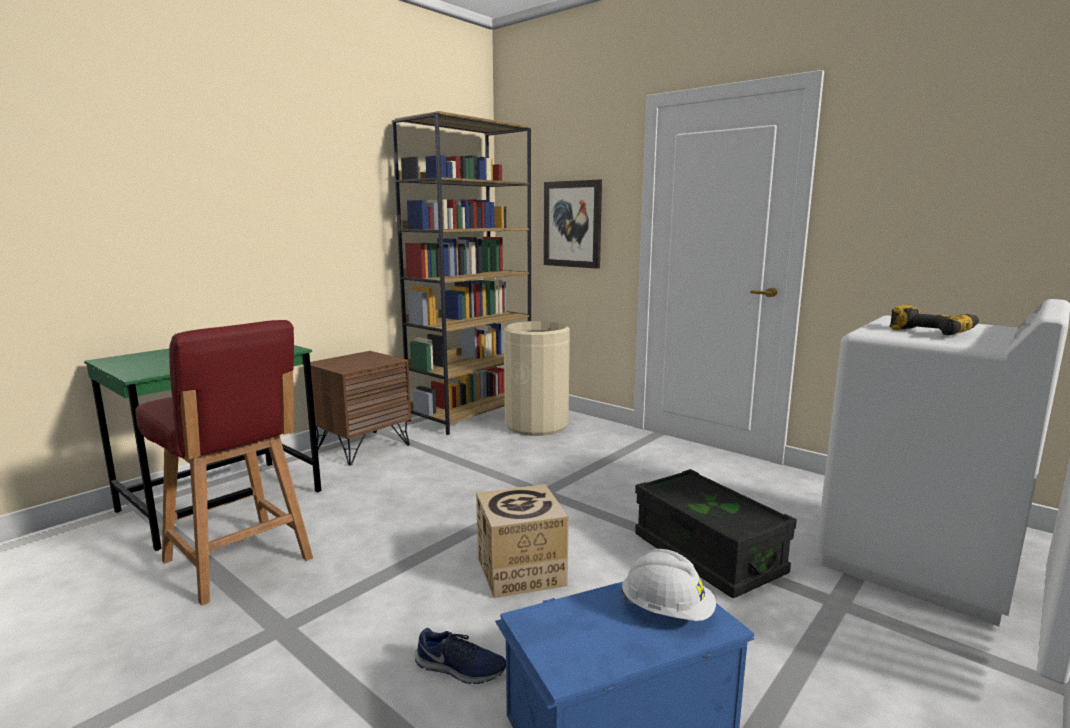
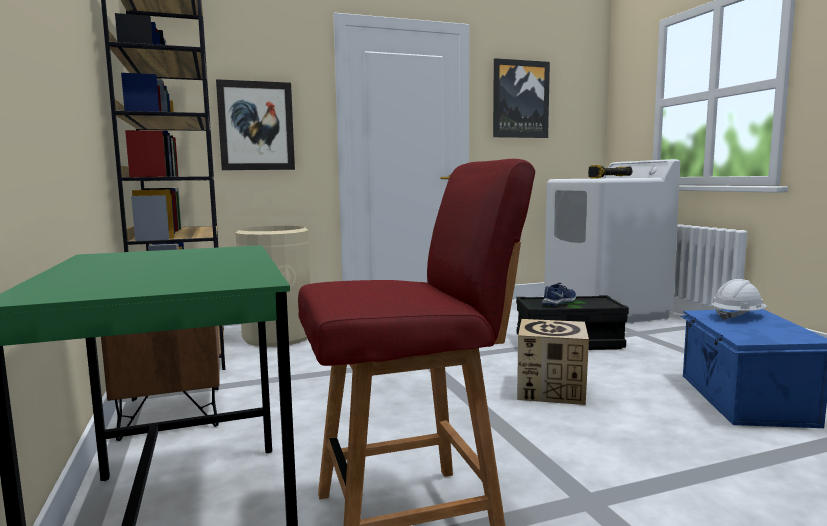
camera: 60 degrees left, 5 degrees down
blue shoe [415,628,506,684] -> blue shoe moved to [542,283,576,306]
none -> picture [493,58,550,138]

